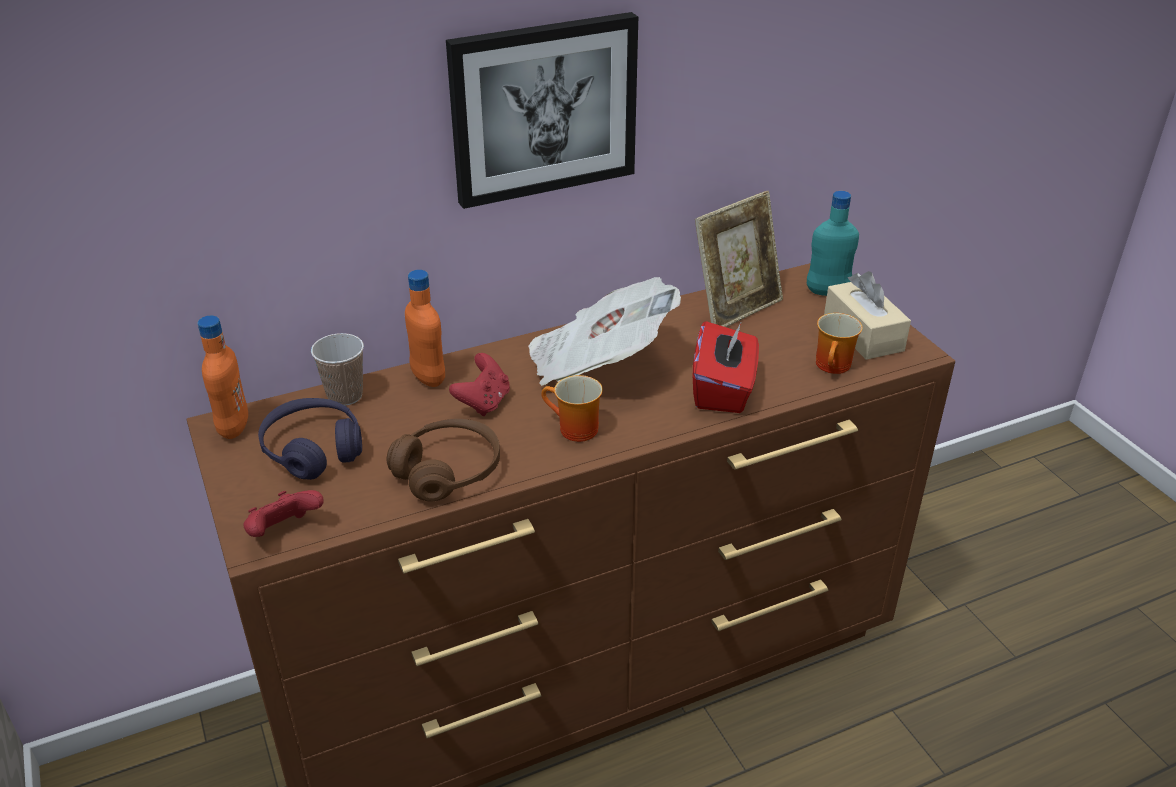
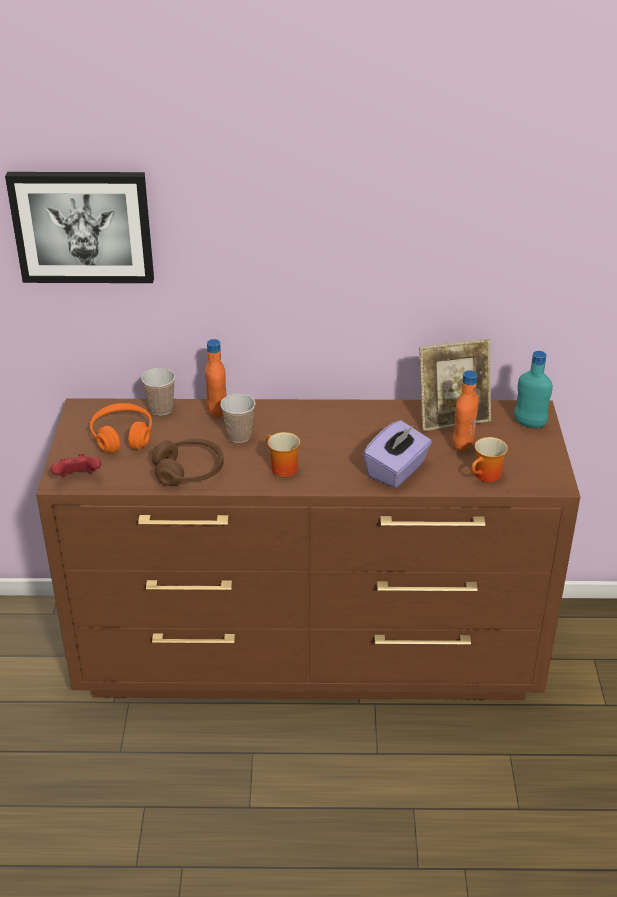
camera: 25 degrees right, 0 degrees up
orange bottle [197,316,248,439] -> orange bottle moved to [453,370,479,451]
purple headphones [258,398,362,480] -> orange headphones [90,403,152,454]
picture [446,12,638,209] -> picture moved to [5,172,154,283]
red game controller [449,353,510,416] -> cup [220,394,256,443]
newspaper [528,277,681,386] -> none
red tissue box [693,321,759,413] -> purple tissue box [363,420,432,488]
beige tissue box [824,271,911,360] -> none

